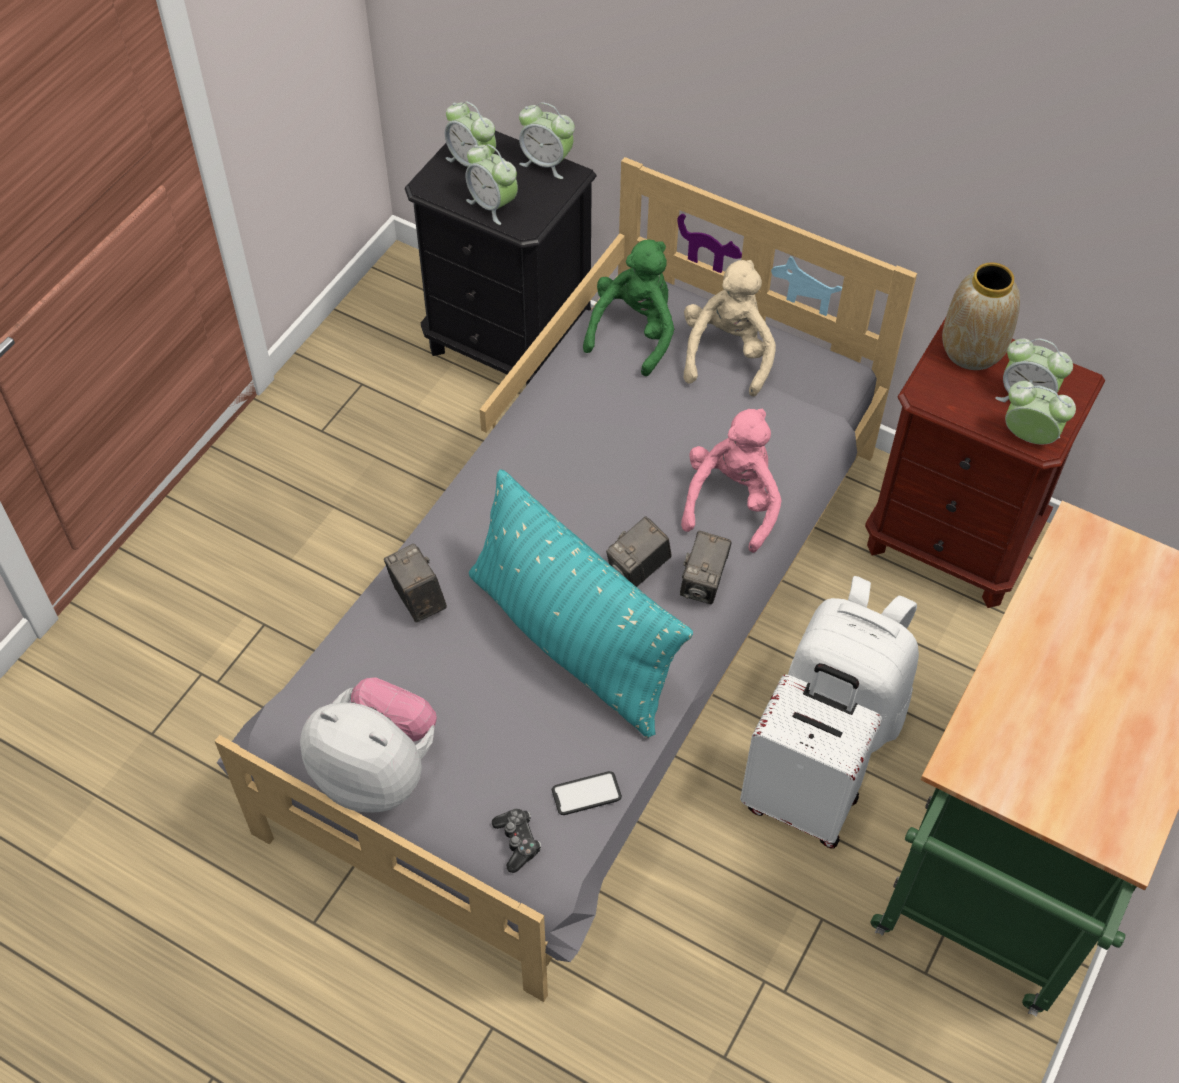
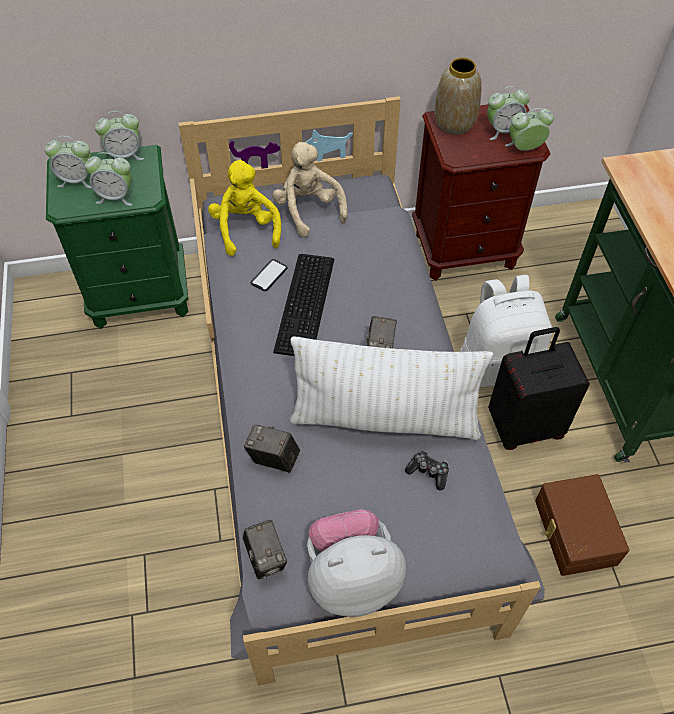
camera: 40 degrees left, 0 degrees up
black nightstand [405,131,597,386] -> green nightstand [46,145,189,329]
turquoise pillow [469,469,693,738] -> white pillow [289,336,493,440]
game controller [492,809,541,873] -> game controller moved to [405,451,449,491]
phone [552,771,622,815] -> phone moved to [251,259,288,291]
green plush toy [583,240,674,376] -> yellow plush toy [208,159,281,256]
camera [680,531,731,604] -> camera moved to [243,520,287,580]
pink plush toy [681,409,782,553] -> none
white suitcase [740,663,882,849] -> black suitcase [488,327,590,450]
none -> keyboard [273,254,334,356]
none -> brown storage box [535,474,629,576]

